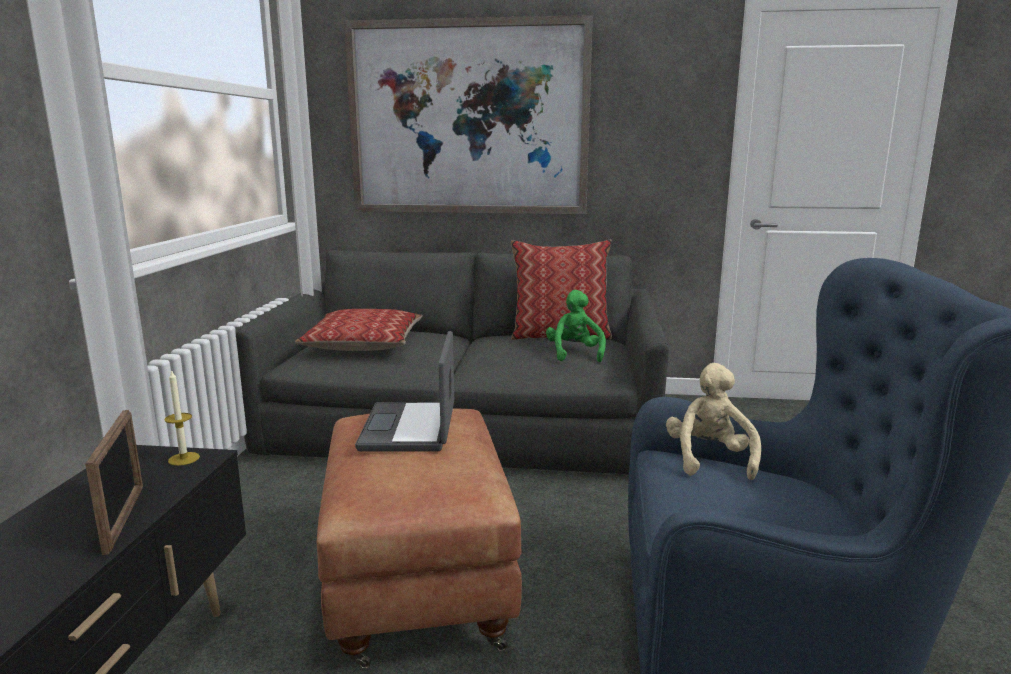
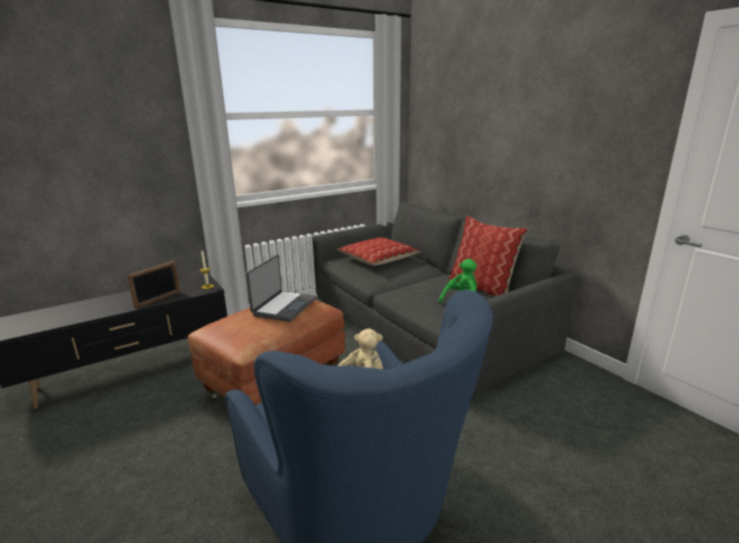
camera: 50 degrees right, 5 degrees up
picture [344,15,593,214] -> none
laptop [355,331,454,451] -> laptop turned 150 degrees clockwise [246,255,316,322]

